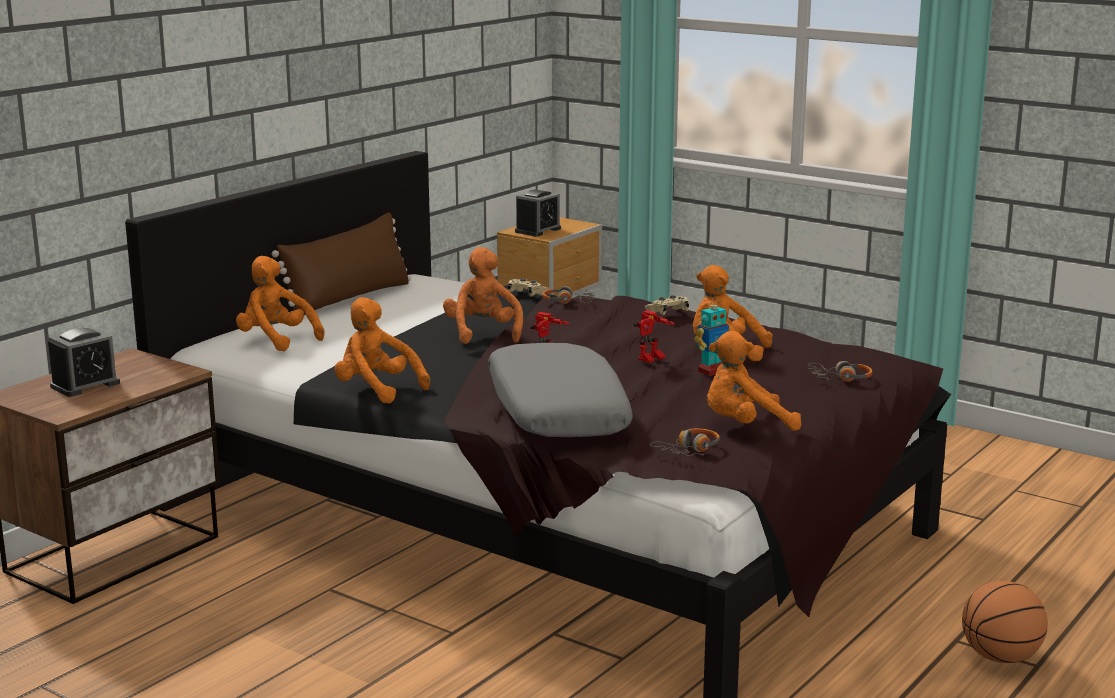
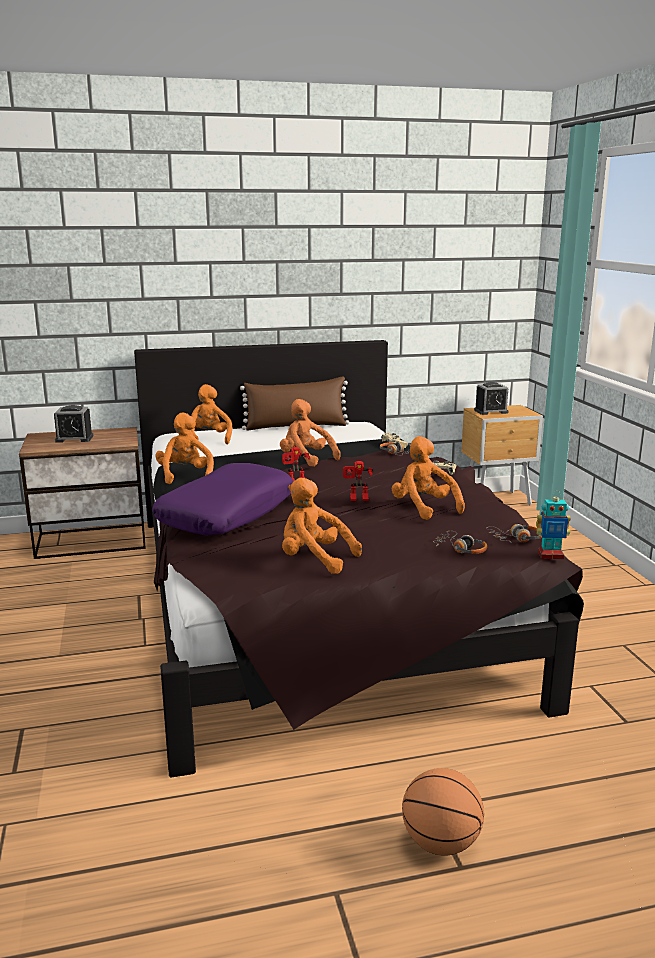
camera: 40 degrees right, 0 degrees up
orange plush toy [443,247,523,344] -> orange plush toy turned 75 degrees counterclockwise [280,399,341,467]
grey pillow [488,343,633,437] -> purple pillow [152,463,294,535]
headphones [650,428,720,456] -> headphones moved to [486,524,542,543]
toy robot [695,297,729,376] -> toy robot moved to [536,491,571,559]

